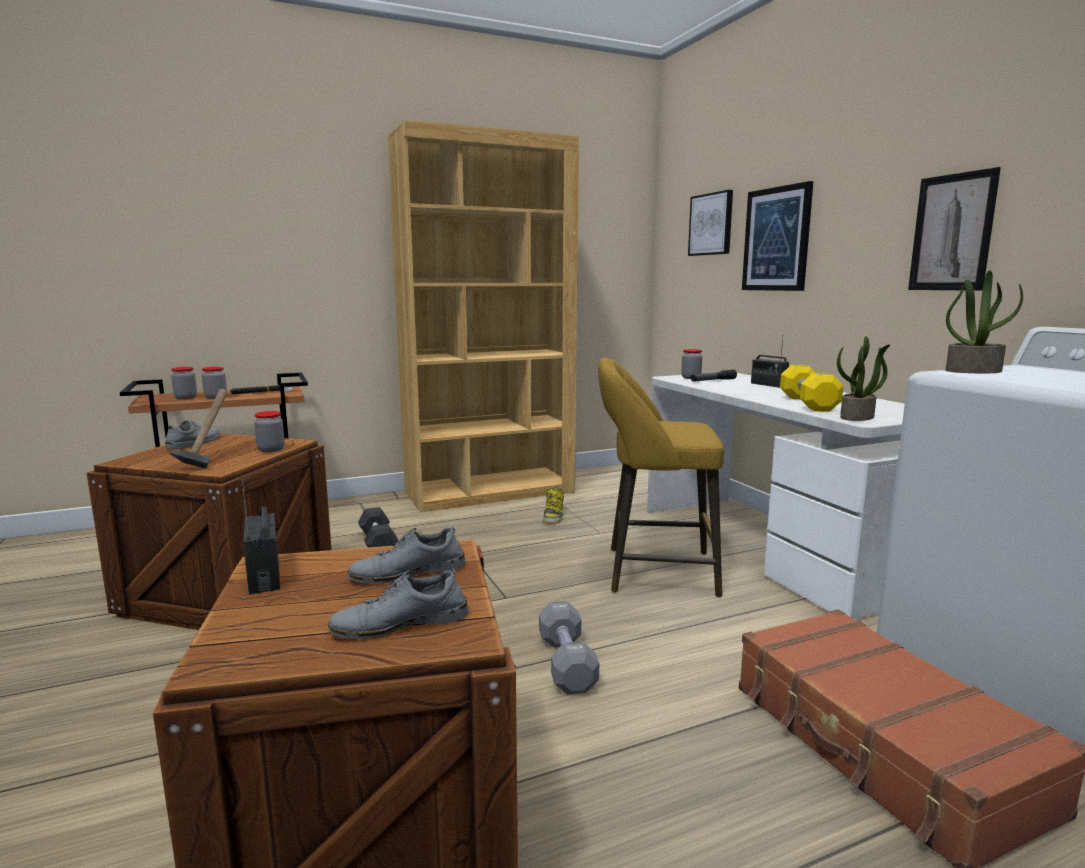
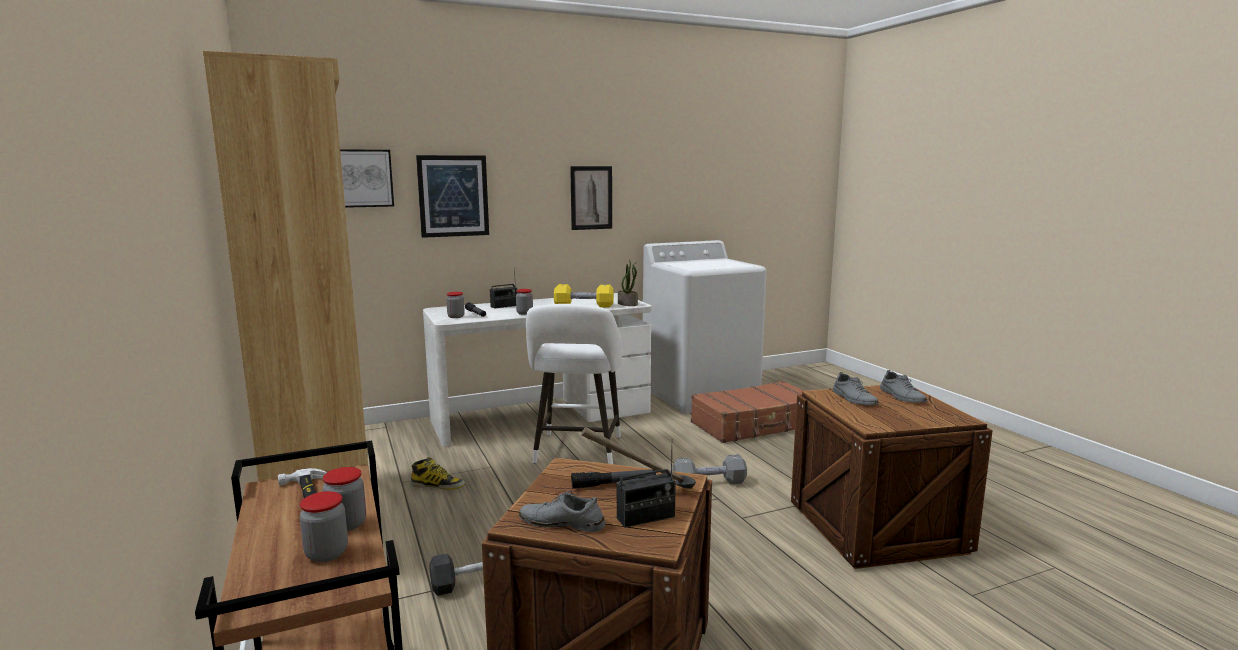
camera: 90 degrees left, 0 degrees up
radio [241,479,280,594] -> radio moved to [617,446,676,528]
jar [254,411,285,452] -> jar moved to [516,289,533,315]
yellow stool [598,357,724,598] -> white stool [526,304,622,464]
potted plant [946,271,1023,373] -> none
none -> flashlight [571,469,656,488]

